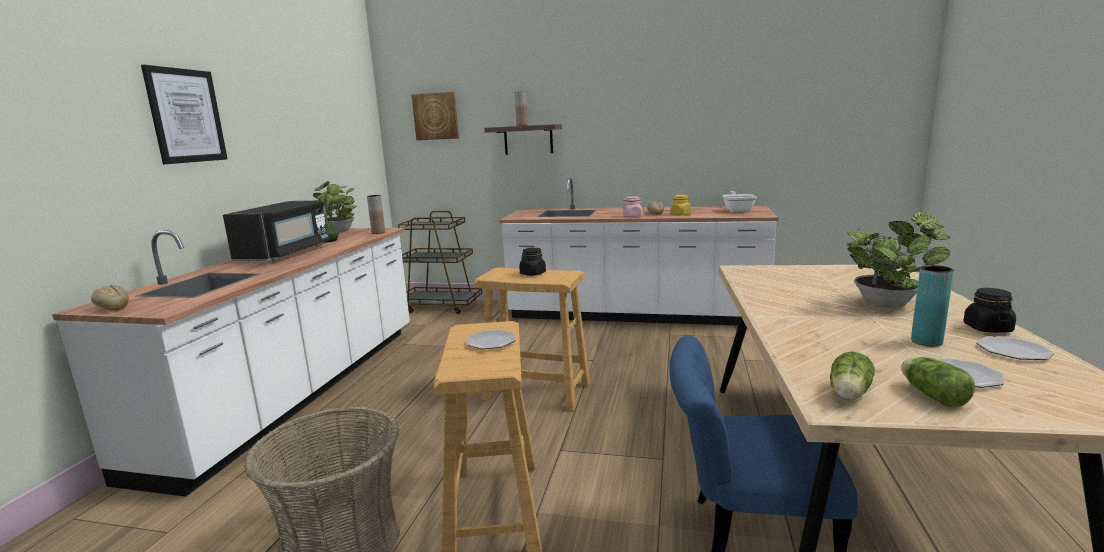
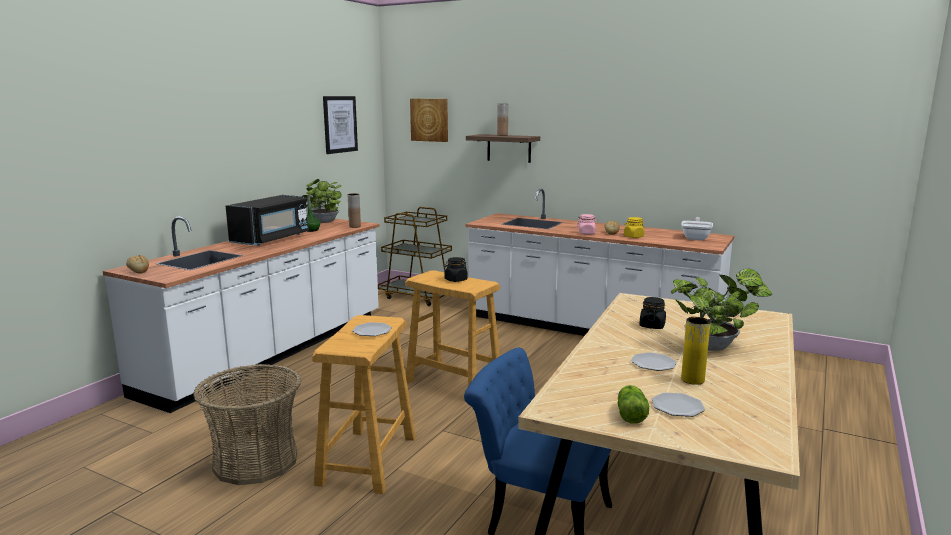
camera: 15 degrees right, 0 degrees up
picture [141,65,227,164] -> picture moved to [323,96,358,154]
lettuce [830,351,875,400] -> none
turquoise vase [911,265,954,346] -> yellow vase [681,317,710,385]
black jar [963,288,1016,333] -> black jar moved to [639,297,666,329]
plate [976,337,1054,360] -> plate moved to [631,352,677,371]

